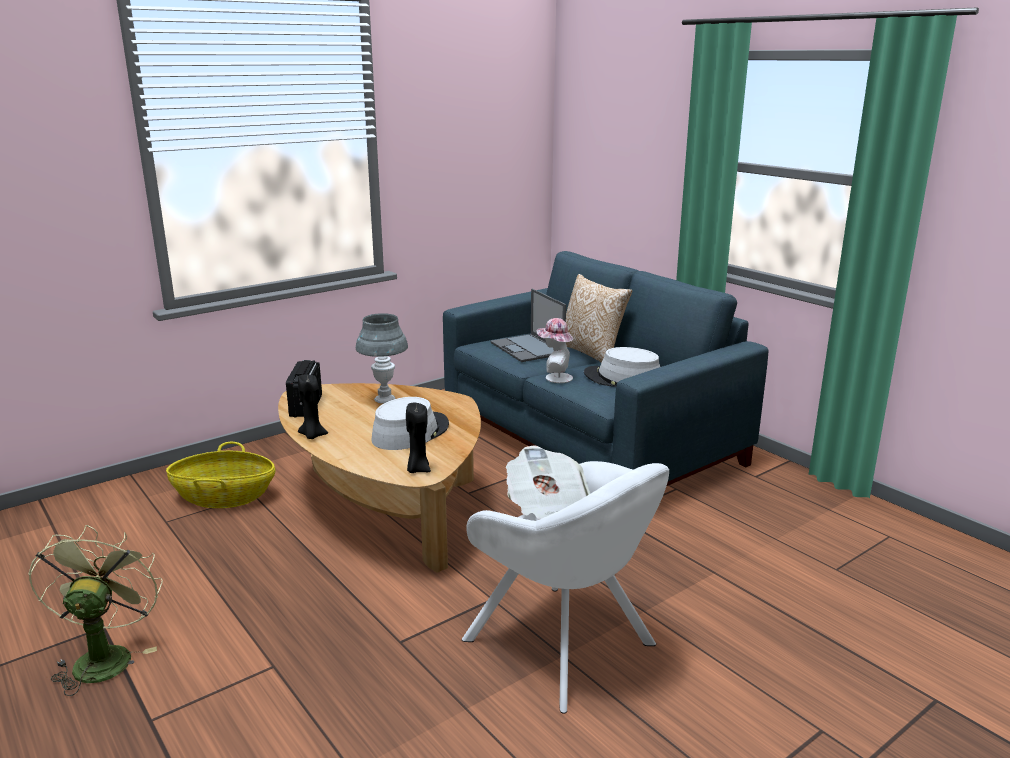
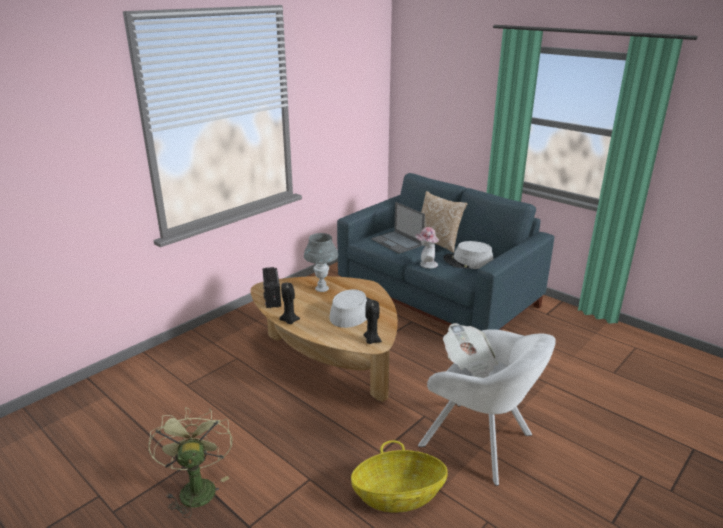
camera: 10 degrees left, 5 degrees up
basket [166,442,276,508] -> basket moved to [351,440,448,512]

